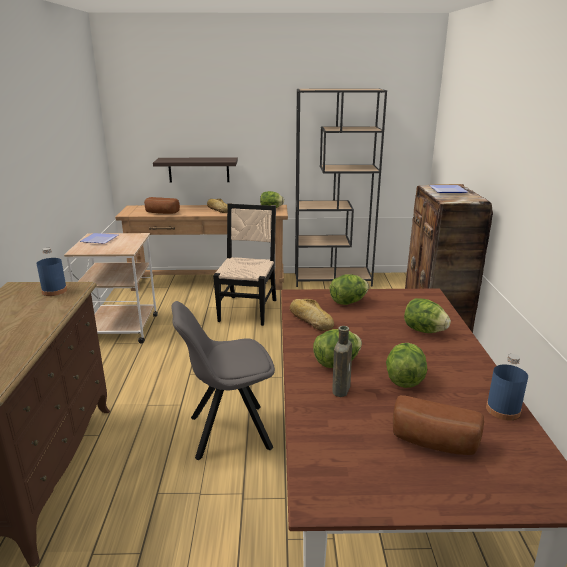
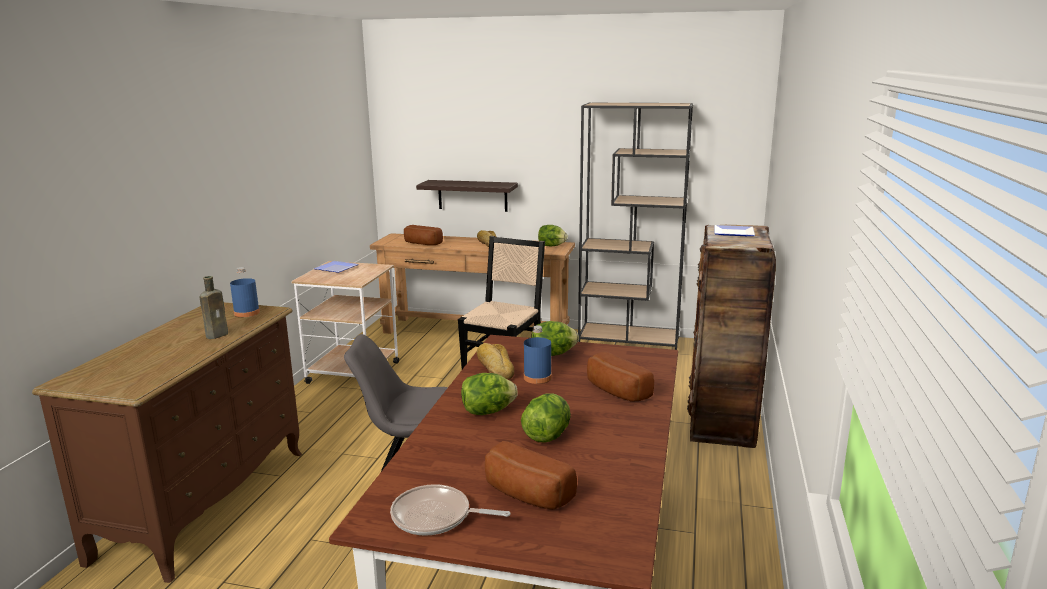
camera: 15 degrees right, 5 degrees down
brown bottle [333,326,352,397] -> brown bottle moved to [200,276,228,339]
lettuce [404,298,451,333] -> bread [587,351,654,402]
blue bottle [486,354,528,420] -> blue bottle moved to [524,325,552,384]
none -> frying pan [390,484,510,536]

